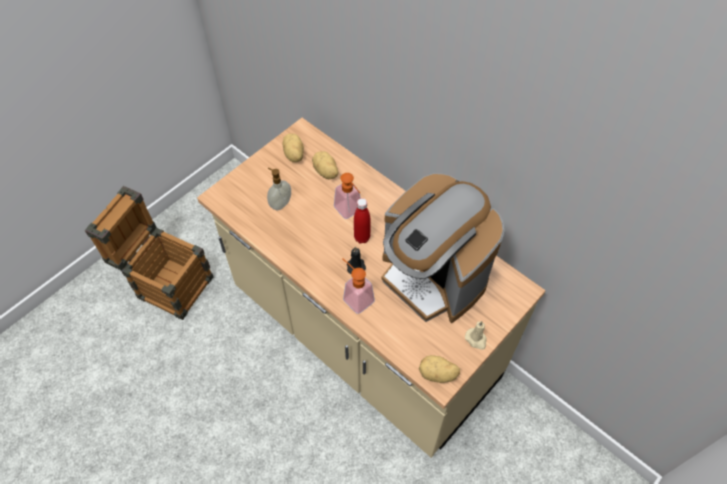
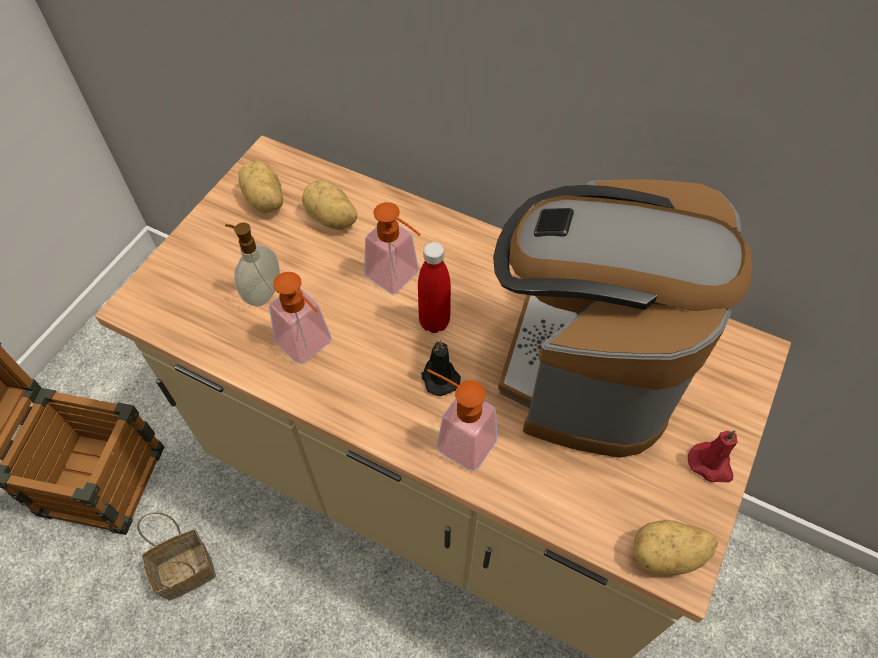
camera: 15 degrees left, 0 degrees up
coffee machine [382,173,504,323] -> coffee machine turned 75 degrees clockwise [493,179,752,458]
beige candle [465,321,487,350] -> red candle [688,430,738,482]
none -> basket [137,512,216,601]
none -> soap dispenser [269,272,332,364]

